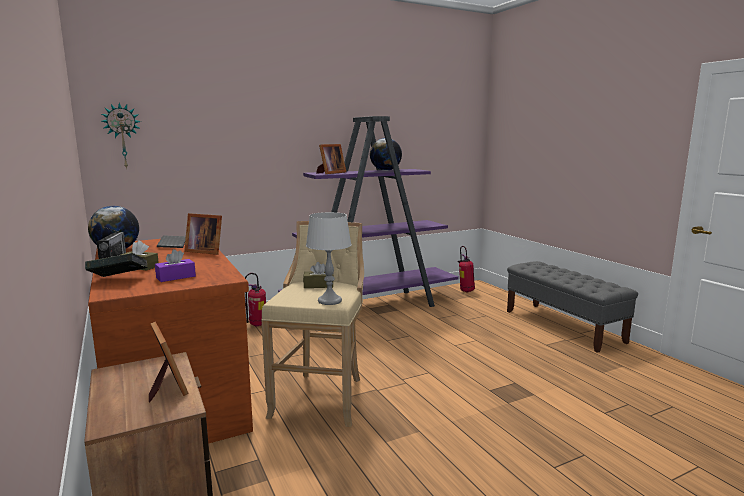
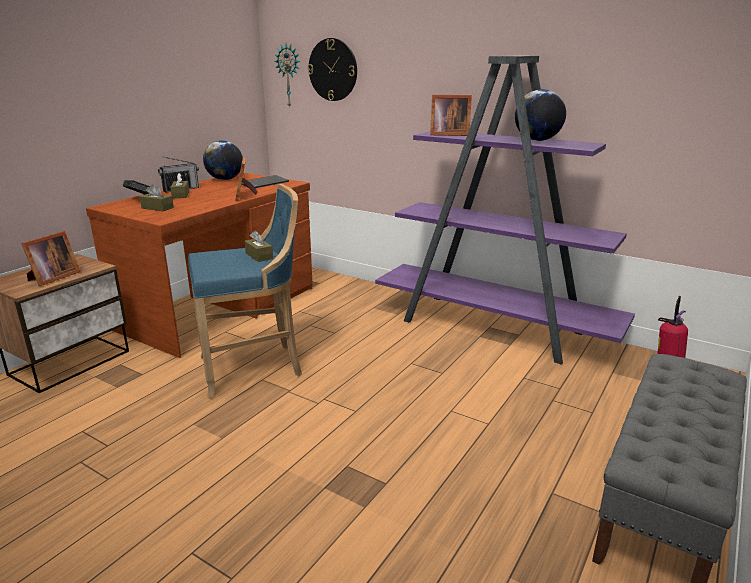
camera: 60 degrees right, 10 degrees up
purple tissue box [155,249,196,282] -> brown tissue box [140,184,174,211]
fire extinguisher [245,273,266,327] -> none
beige stool [261,221,364,427] -> blue stool [188,184,302,398]
grey table lamp [306,212,352,305] -> none
none -> wall clock [308,38,357,101]

